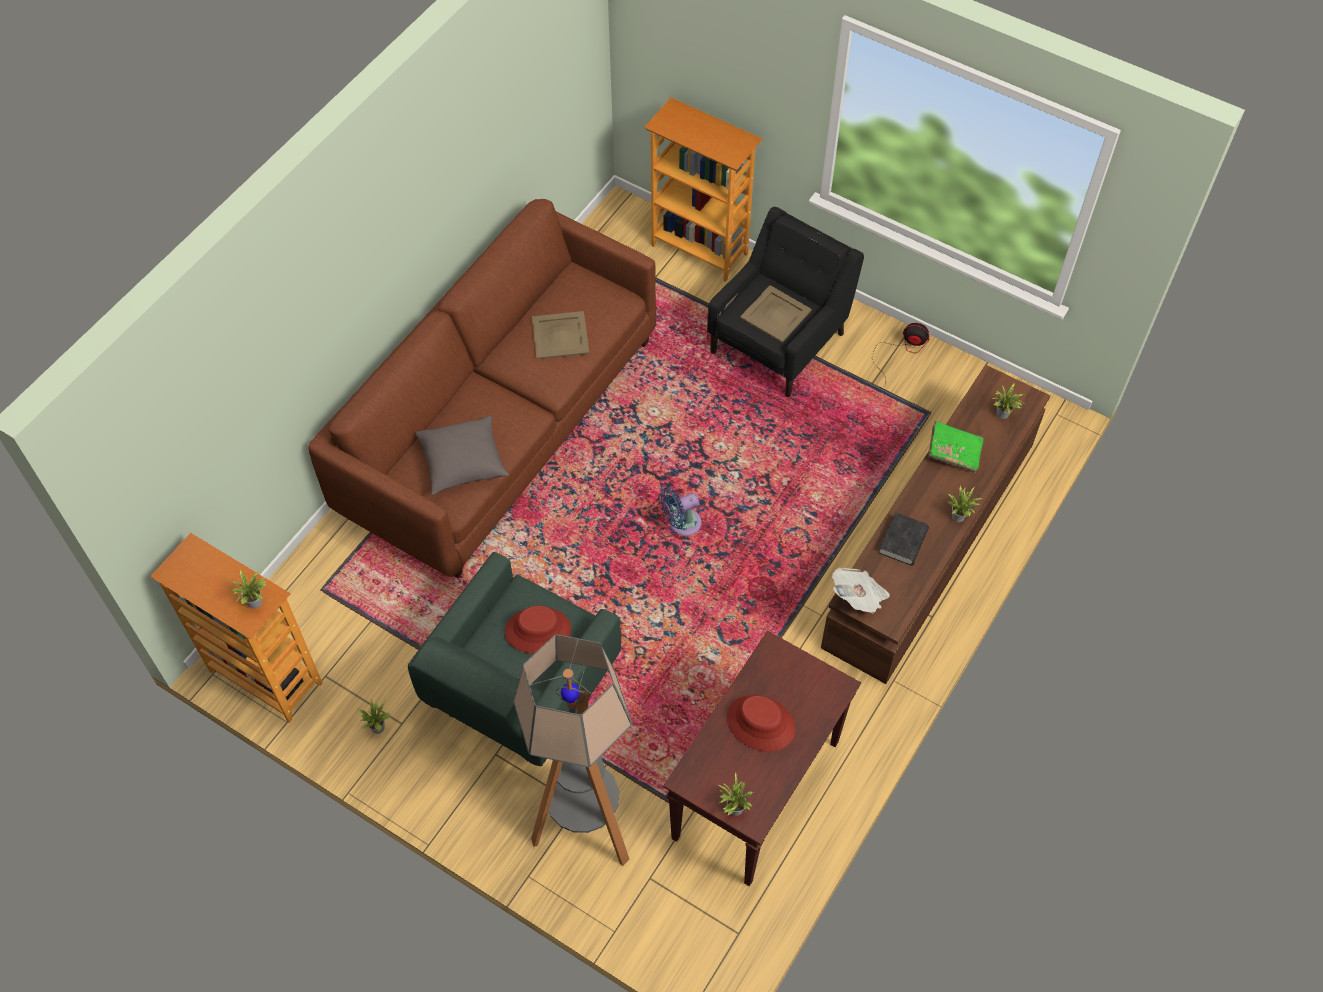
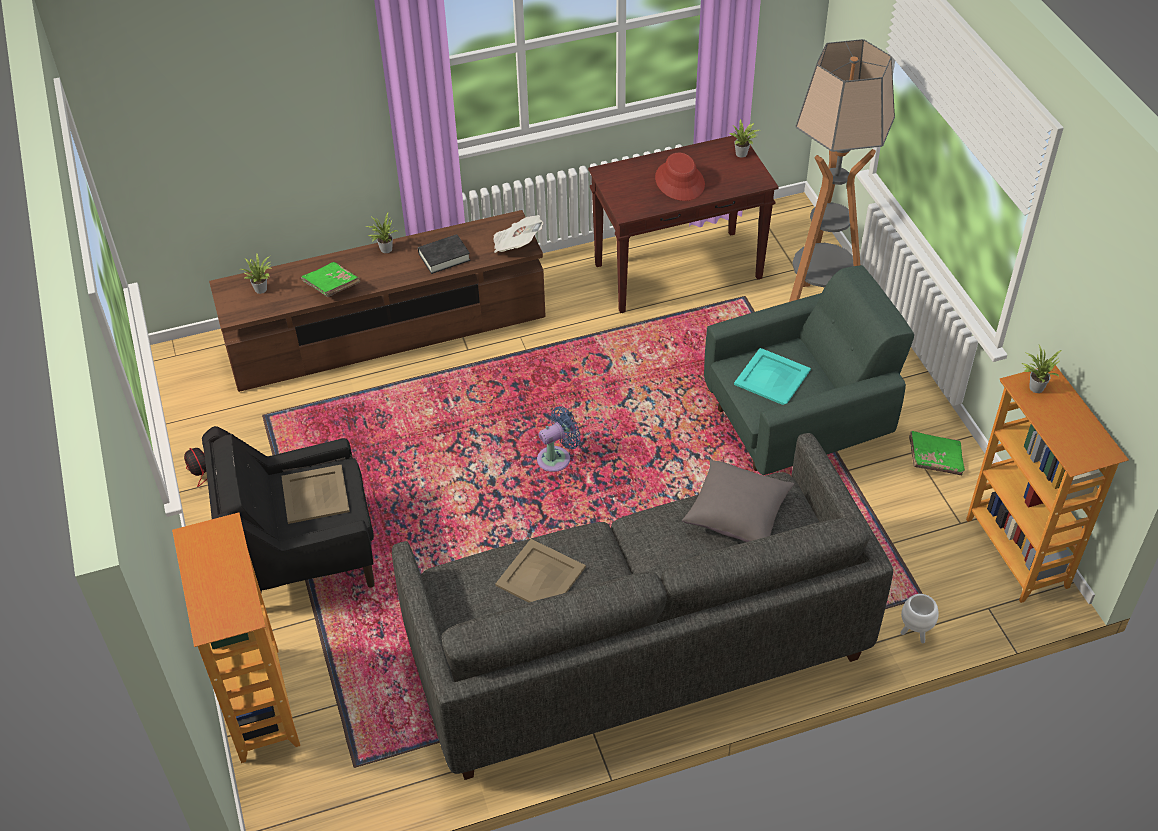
camera: 140 degrees left, 10 degrees down
brown sofa [308,199,656,578] -> grey sofa [392,433,893,780]
potted plant [357,699,391,734] -> green book [909,431,965,475]
red hat [505,606,571,654] -> turquoise tray [734,348,811,405]
blue fan [660,488,702,536] -> blue fan turned 45 degrees counterclockwise [537,406,581,472]
none -> white planter [900,594,939,643]

